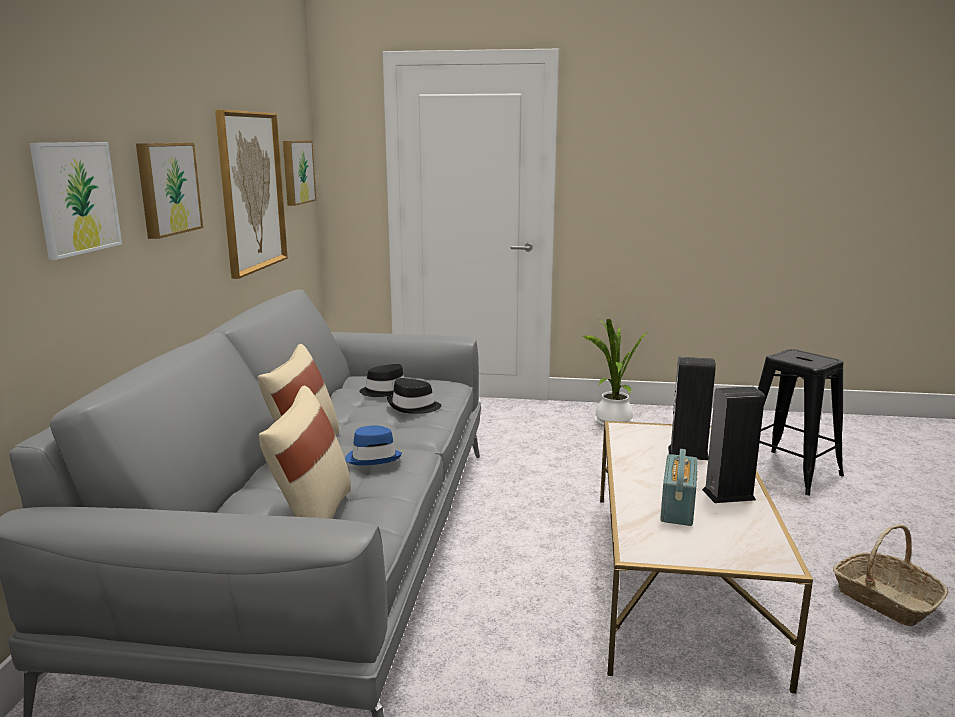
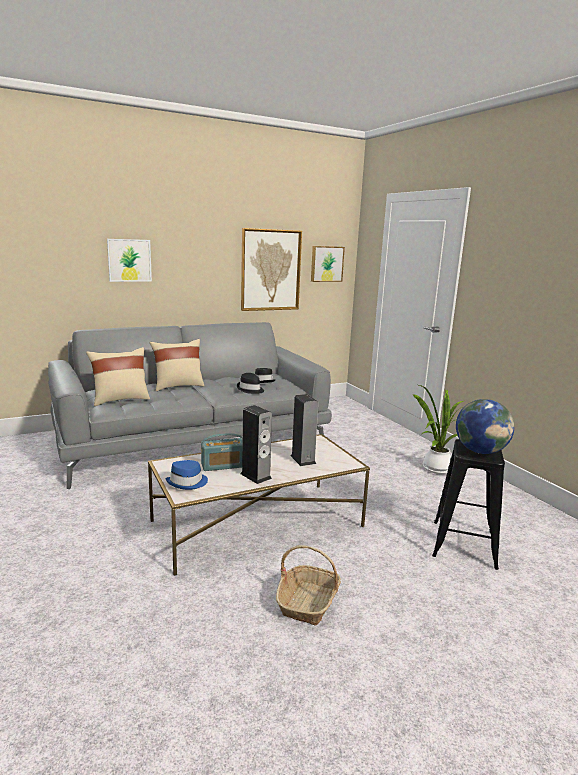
camera: 55 degrees right, 0 degrees up
picture [136,143,203,239] -> none
blue hat [345,425,402,465] -> blue hat moved to [165,460,208,490]
none -> globe [456,399,514,454]

